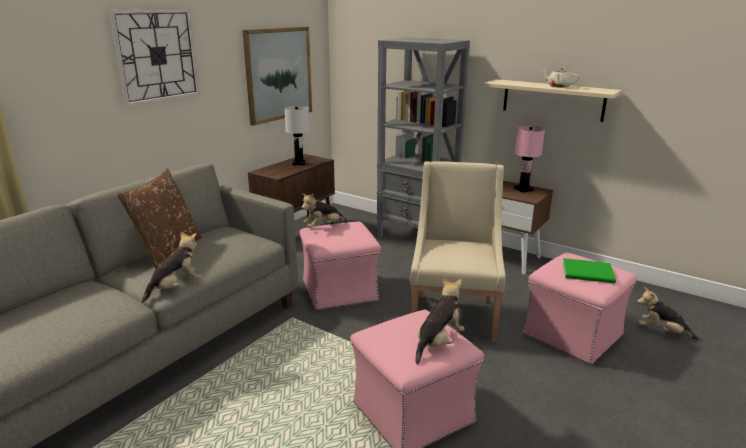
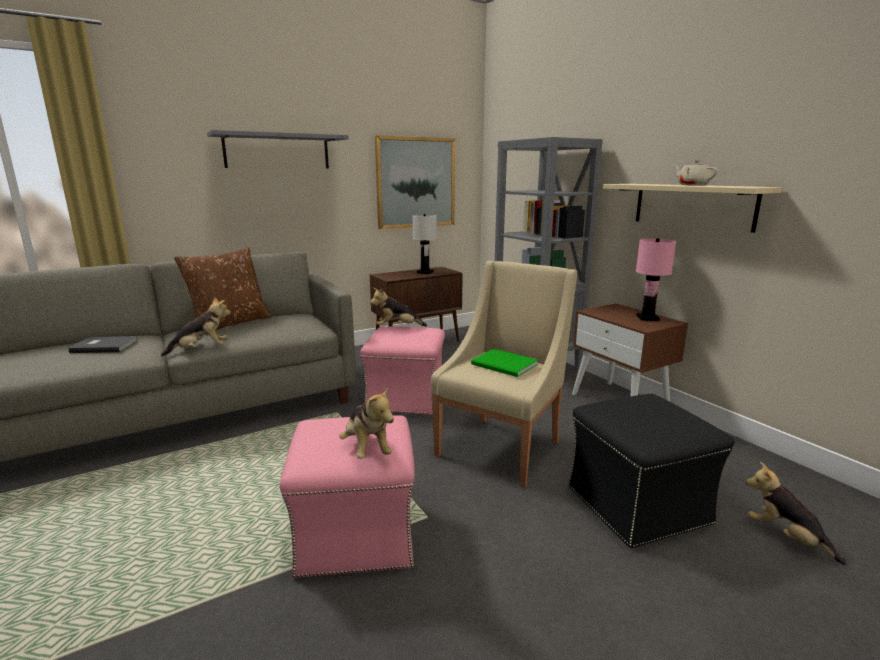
camera: 25 degrees right, 5 degrees down
wall clock [109,9,200,106] -> grey shelf [207,130,349,168]
plush toy [415,278,465,364] -> plush toy turned 90 degrees clockwise [339,387,394,459]
pink ottoman [523,253,637,364] -> black ottoman [568,394,734,548]
green book [563,258,616,283] -> green book moved to [471,349,538,377]
none -> grey book [68,336,138,353]

